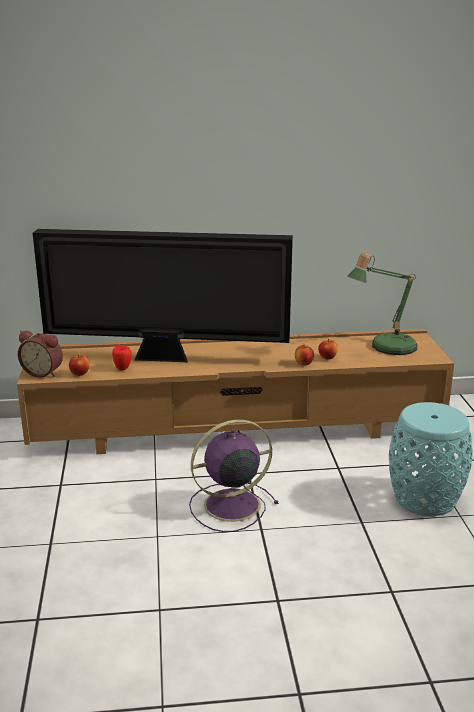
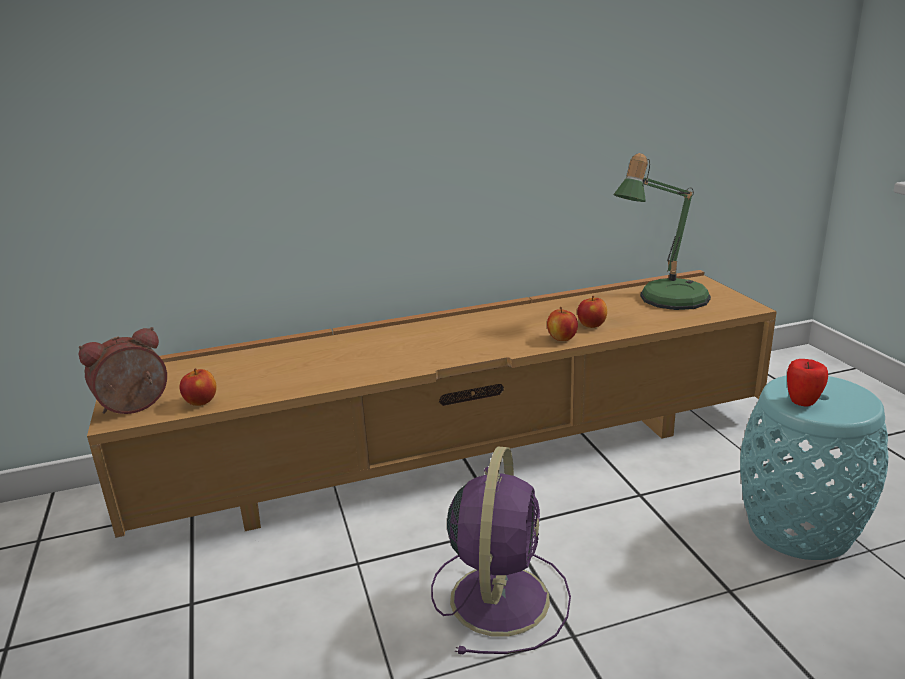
camera: 10 degrees left, 0 degrees up
alarm clock [18,331,63,377] -> alarm clock turned 135 degrees clockwise [79,327,167,414]
television [33,229,293,362] -> none
apple [112,345,132,370] -> apple moved to [787,359,828,406]
purple fan [189,419,279,532] -> purple fan turned 135 degrees clockwise [431,446,571,654]

